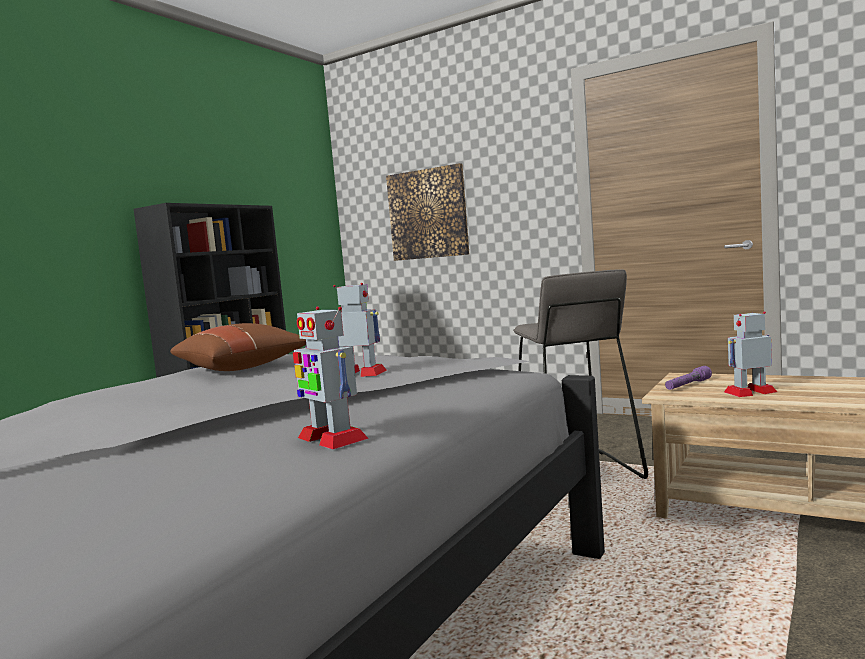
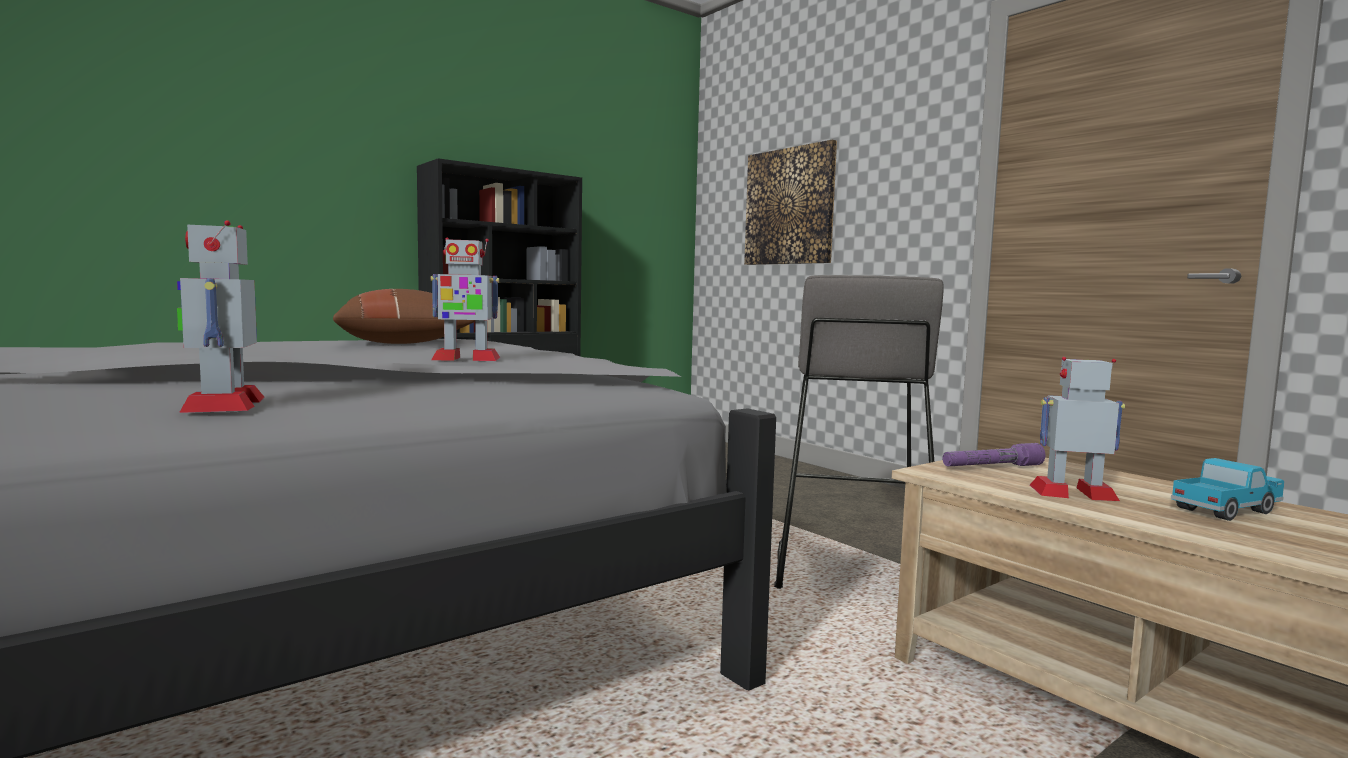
camera: 20 degrees right, 0 degrees up
toy robot [333,283,387,377] -> toy robot turned 135 degrees clockwise [431,237,500,361]
none -> toy truck [1171,458,1284,521]

